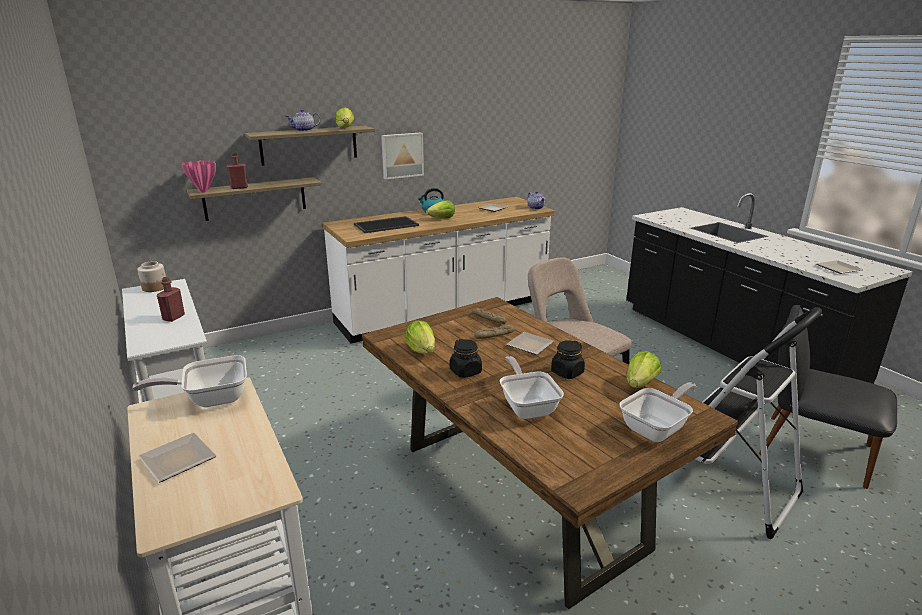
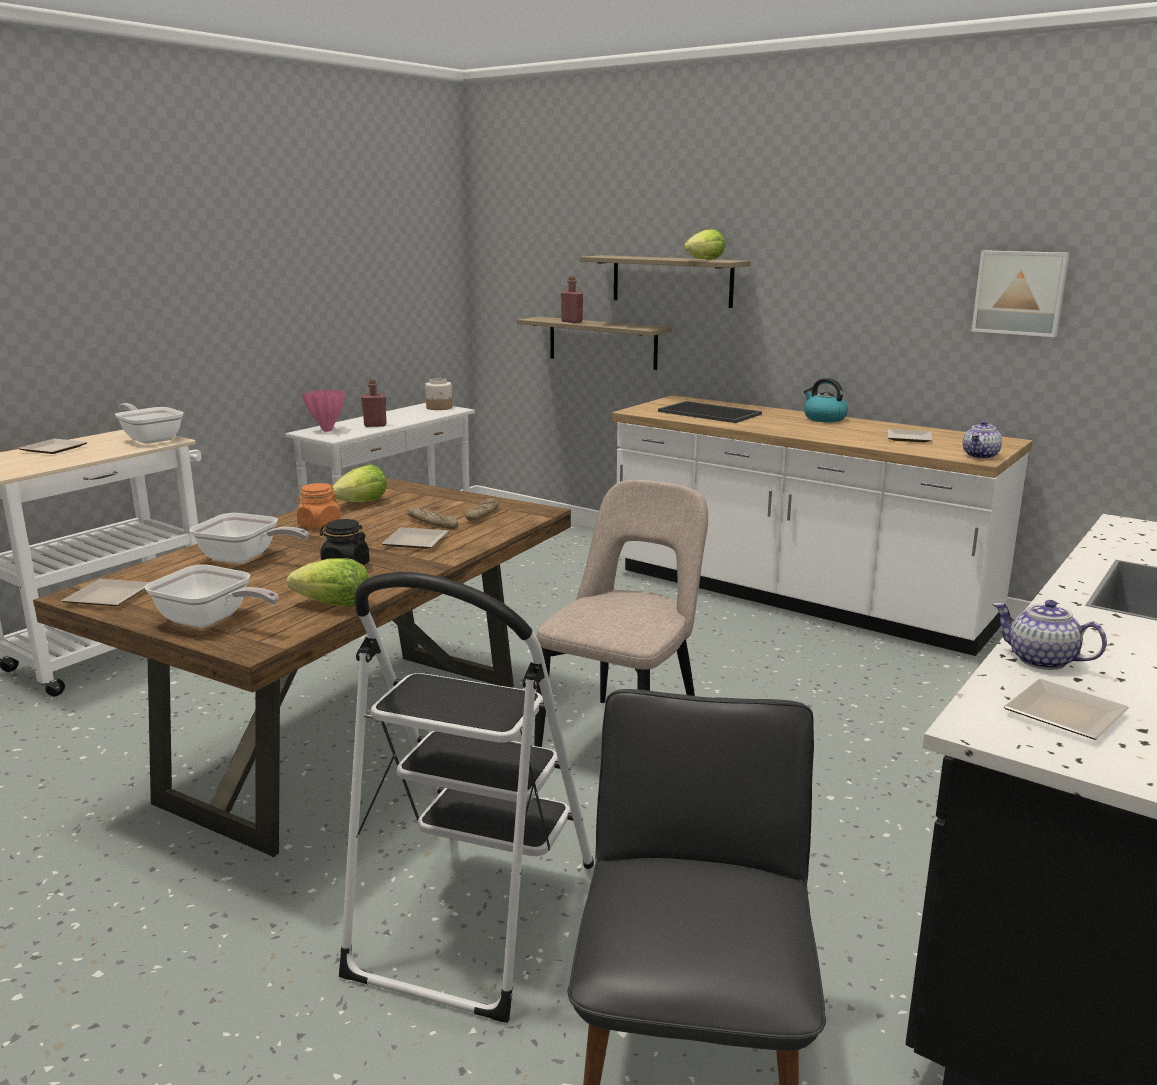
camera: 65 degrees right, 5 degrees down
pink vase [181,160,216,193] -> pink vase moved to [302,390,345,432]
teapot [286,109,321,131] -> teapot moved to [993,600,1107,670]
picture [381,133,424,179] -> picture moved to [971,250,1069,337]
lettuce [426,200,455,218] -> none
black jar [450,339,482,378] -> orange jar [296,483,340,529]
frying pan [500,356,564,419] -> frying pan turned 60 degrees clockwise [189,513,309,563]
none -> plate [61,579,150,606]

